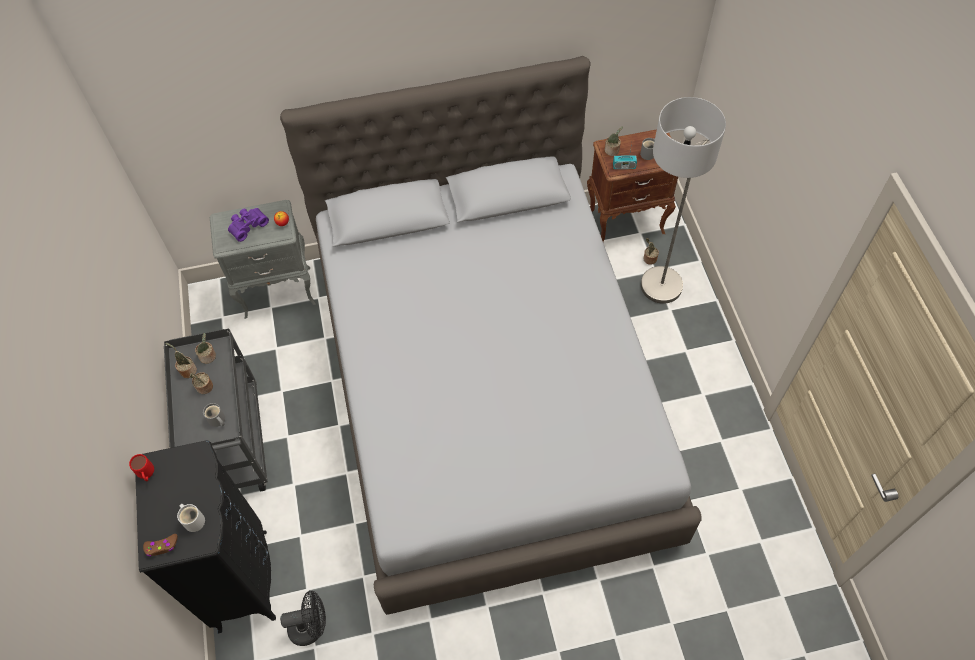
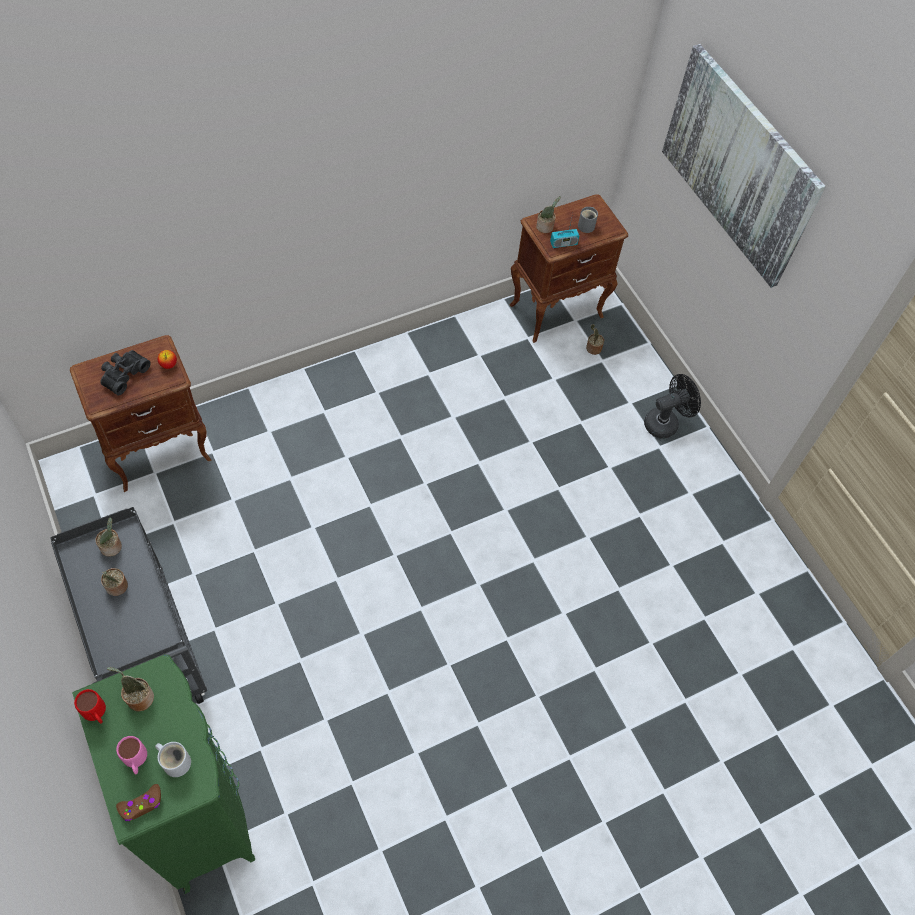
camera: 20 degrees left, 0 degrees up
black dresser [135,440,276,634] -> green dresser [72,654,255,894]
potted plant [165,343,197,378] -> potted plant moved to [107,667,154,711]
grey mug [203,403,225,427] -> none
grey nightstand [210,200,316,319] -> brown nightstand [70,335,212,492]
purple binoculars [228,208,269,242] -> black binoculars [100,350,151,396]
grey bed [280,56,702,615] -> none
black fan [280,591,326,646] -> black fan moved to [644,374,701,439]
grey floor lamp [641,97,726,304] -> none
none -> pink mug [116,736,147,774]
none -> picture [662,44,826,288]

